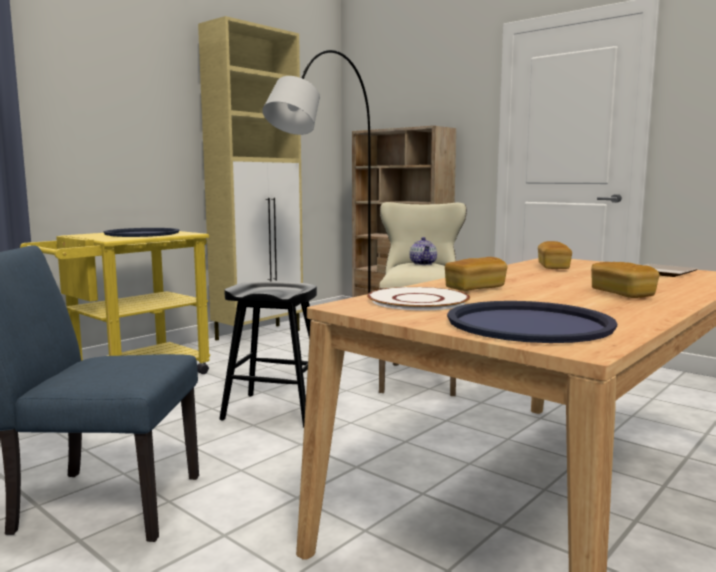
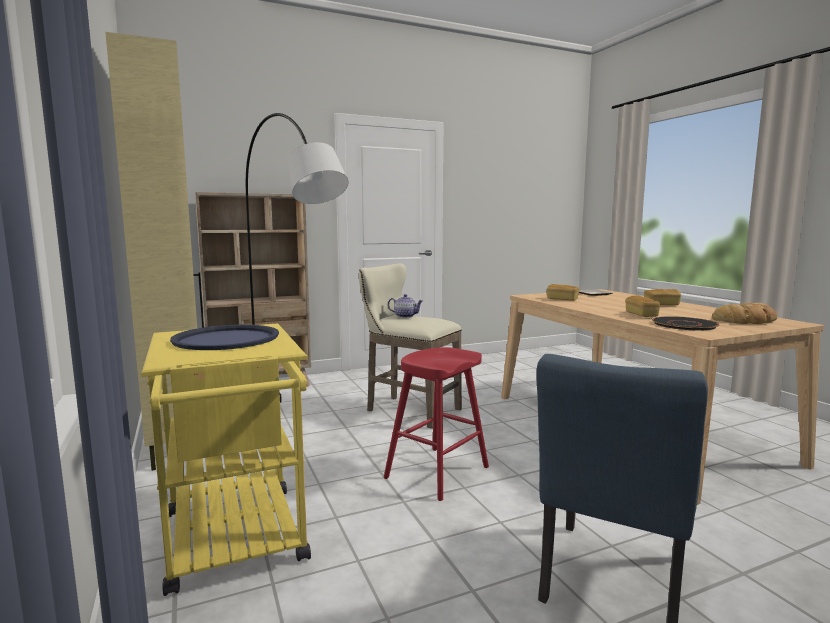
camera: 65 degrees left, 0 degrees up
black stool [219,281,317,428] -> red stool [384,347,489,501]
white plate [367,287,470,310] -> black plate [652,316,719,330]
blue tray [447,301,617,343] -> bread [712,303,777,324]

